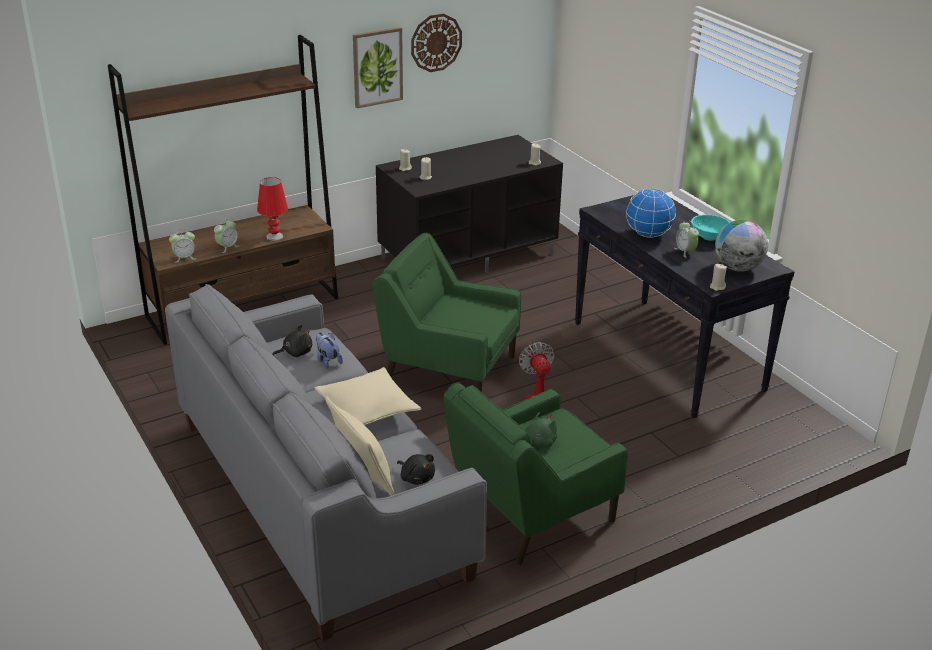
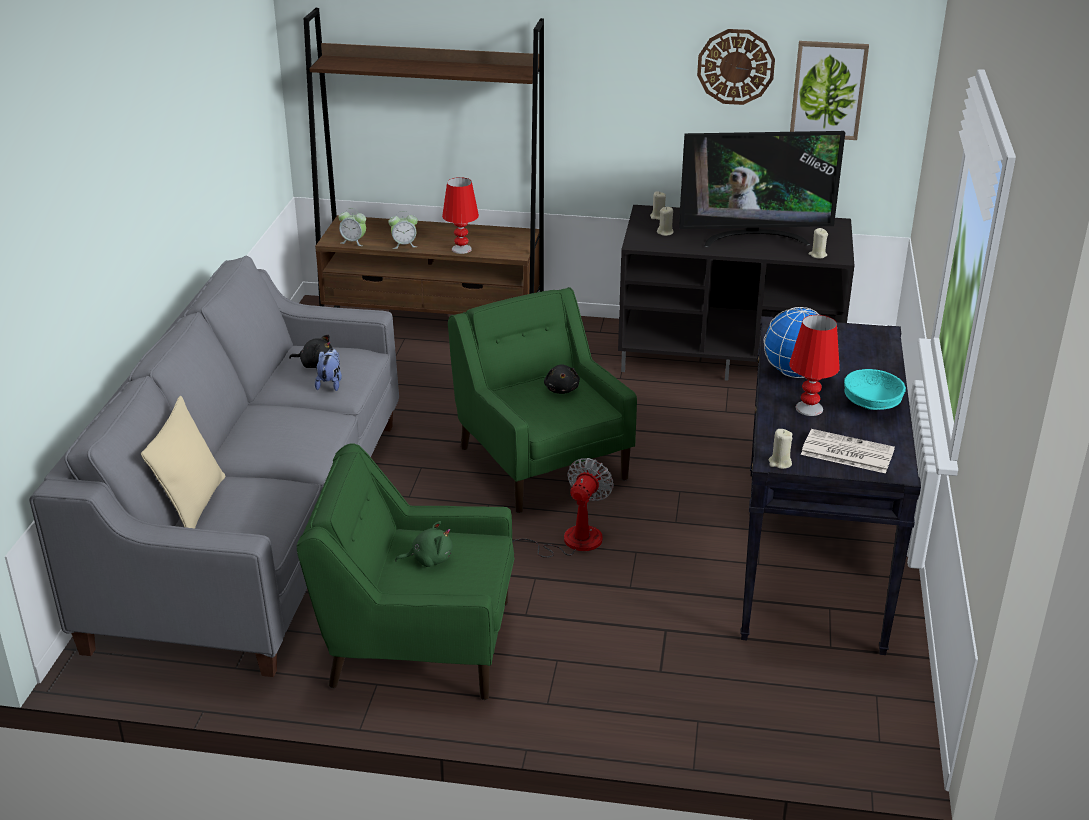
camera: 40 degrees right, 0 degrees up
beige pillow [314,367,421,425] -> none
picture [353,27,403,108] -> picture moved to [790,41,869,140]
black plush toy [397,454,435,485] -> black plush toy moved to [544,365,580,394]
alarm clock [674,221,699,258] -> red table lamp [789,315,840,416]
globe [715,220,768,272] -> newspaper [801,429,895,473]
none -> television [679,131,845,247]

